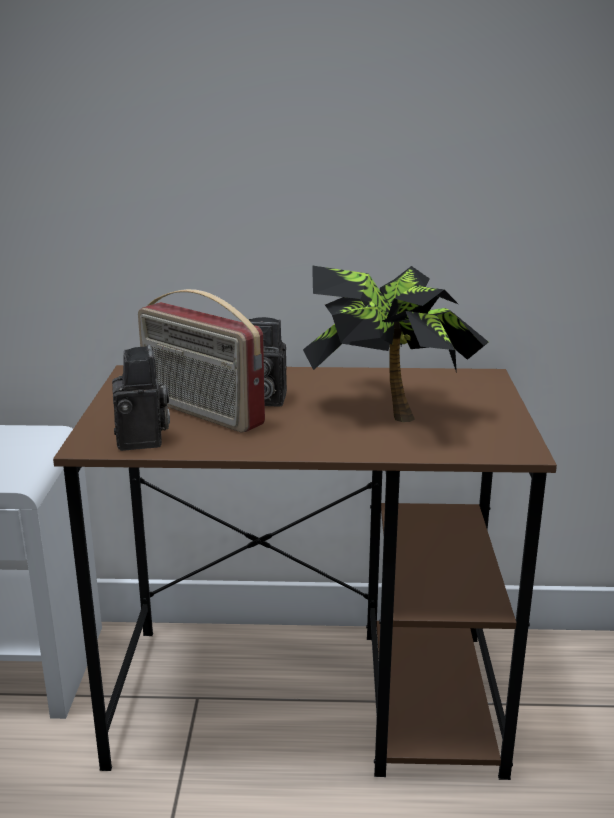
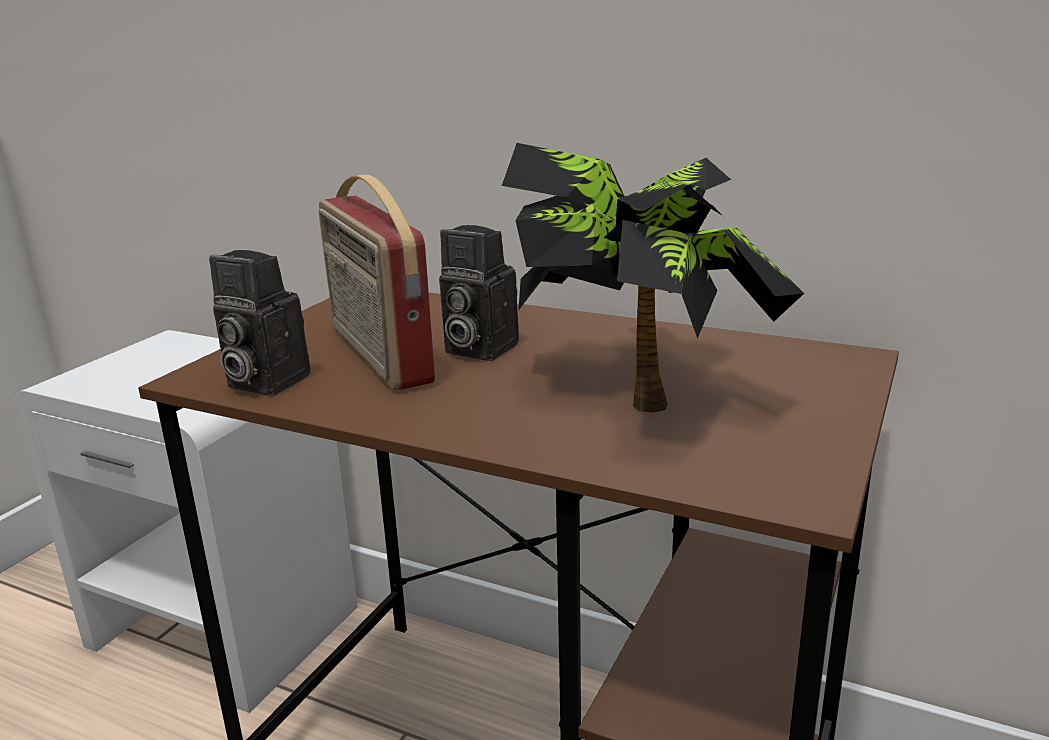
camera: 25 degrees right, 0 degrees up
camera [112,344,170,451] -> camera turned 105 degrees clockwise [209,250,310,396]

